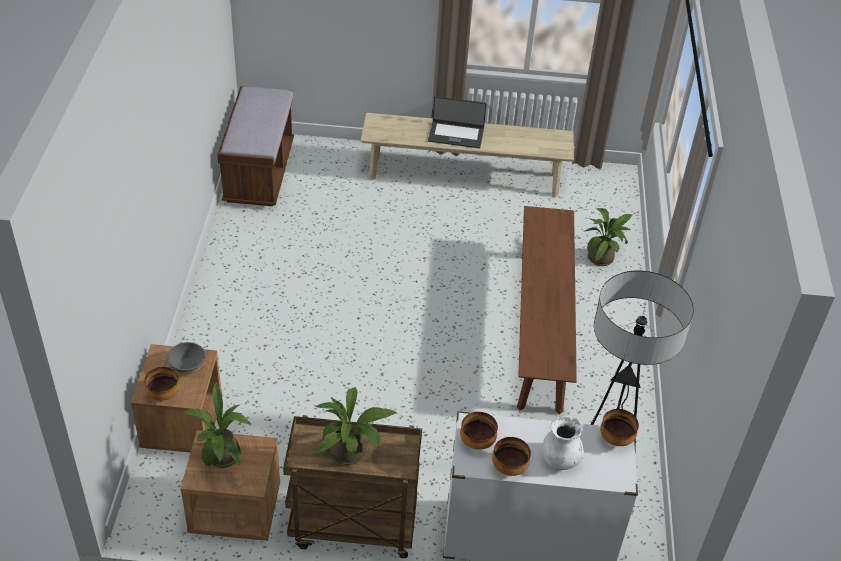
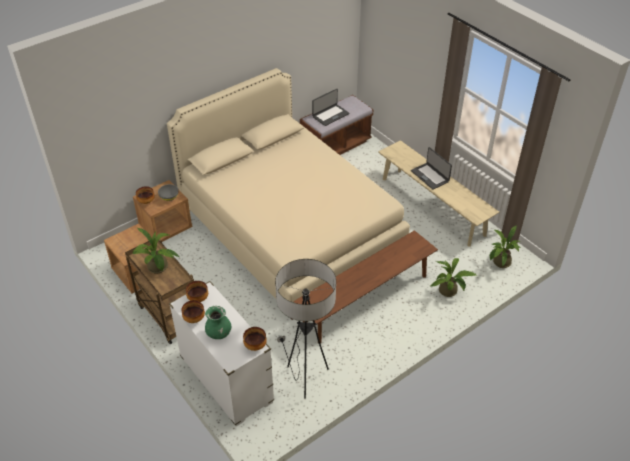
camera: 50 degrees right, 0 degrees up
potted plant [182,382,251,468] -> potted plant moved to [490,226,521,268]
white vase [543,415,584,470] -> green vase [205,306,231,339]
none -> beige bed [167,68,410,320]
none -> laptop [312,89,350,126]

